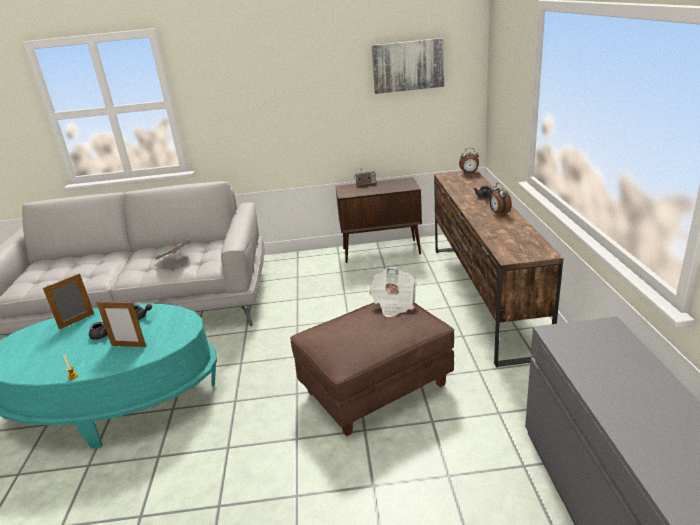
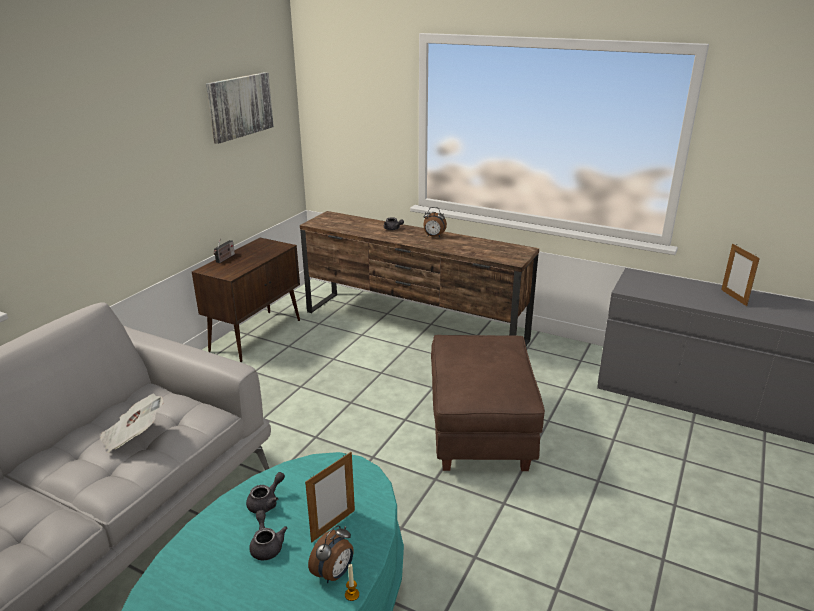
camera: 60 degrees left, 0 degrees up
picture frame [43,274,94,330] -> picture frame moved to [721,244,760,306]
newspaper [369,267,417,317] -> none
alarm clock [459,148,479,174] -> alarm clock moved to [308,525,354,583]

